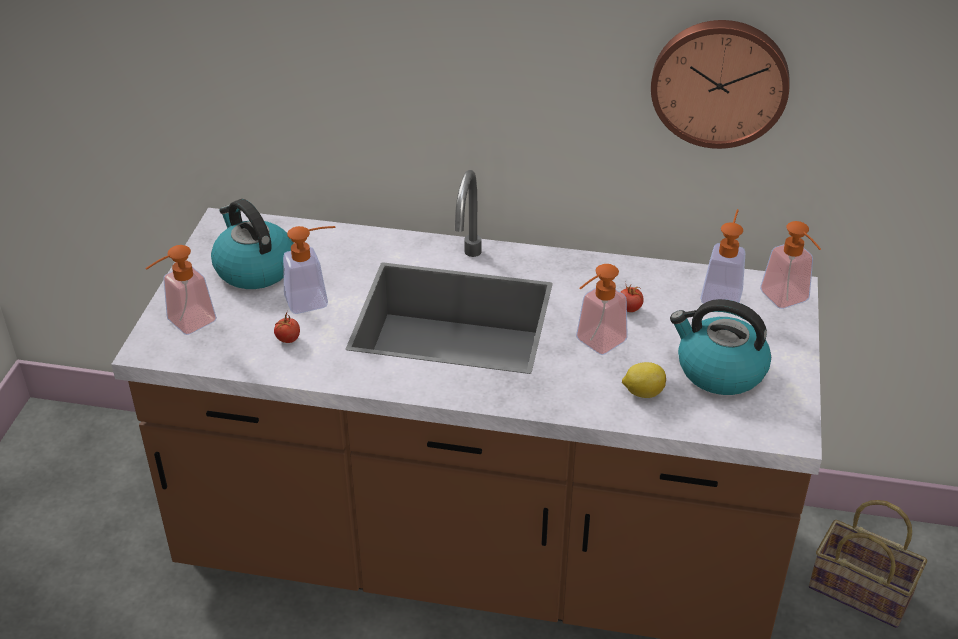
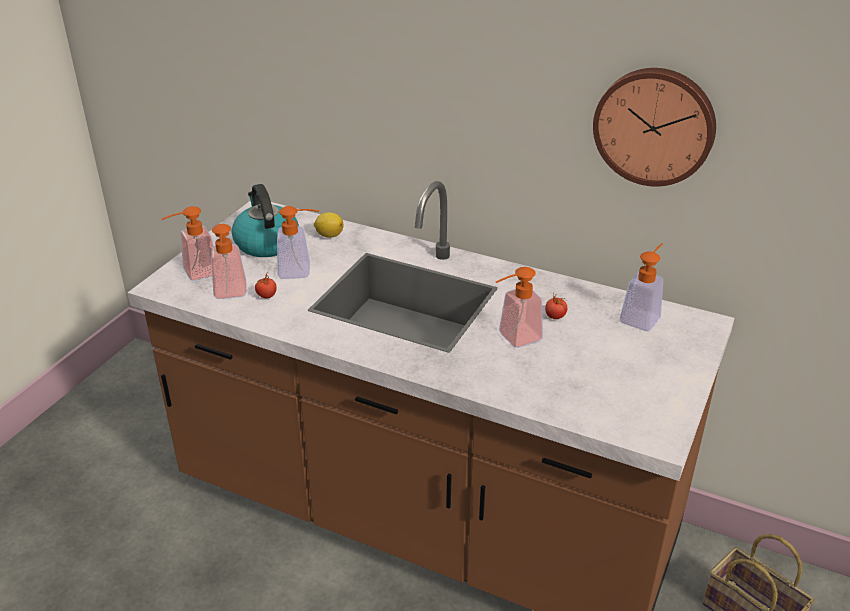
camera: 15 degrees right, 5 degrees down
lemon [622,362,666,398] -> lemon moved to [314,212,344,238]
kettle [670,299,771,395] -> none
soap dispenser [760,221,821,309] -> soap dispenser moved to [211,224,247,299]

